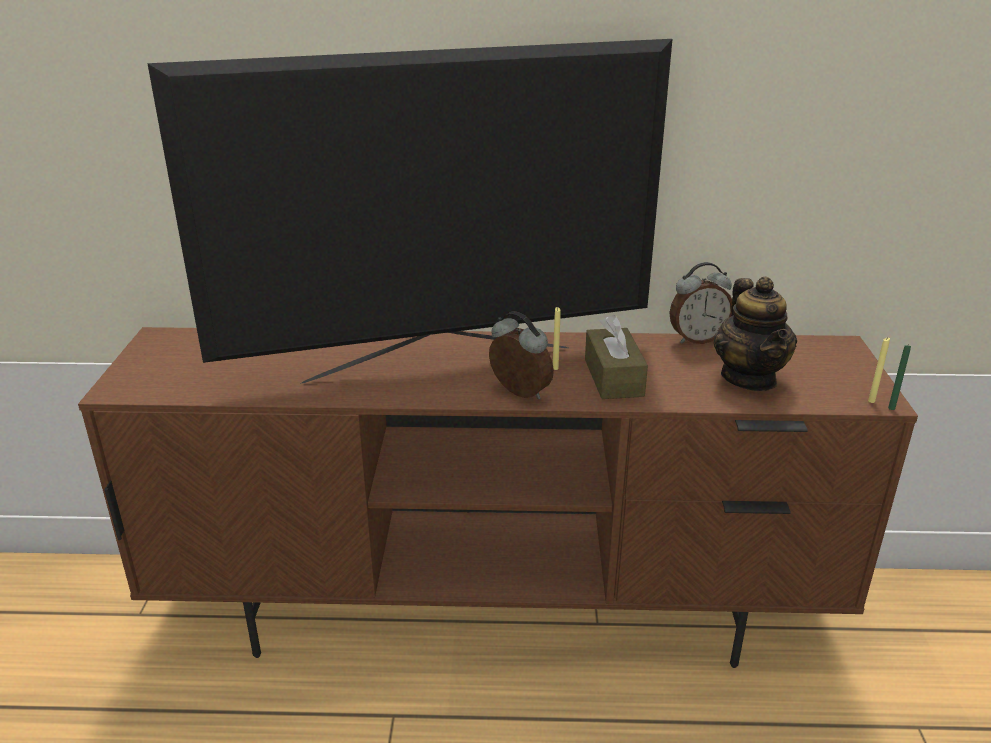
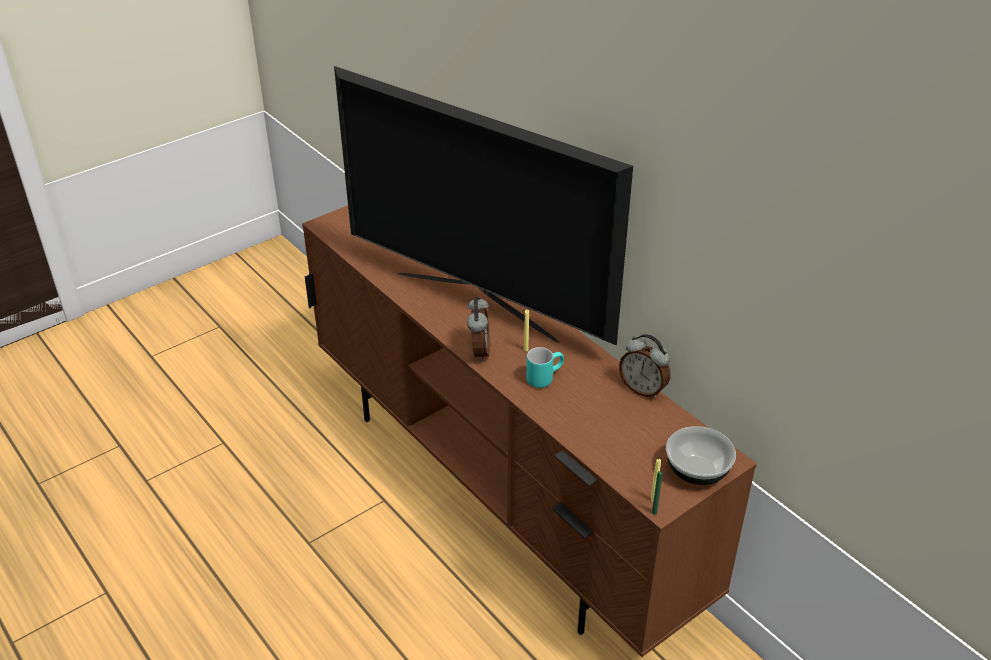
camera: 50 degrees right, 10 degrees up
brown tissue box [585,315,648,399] -> turquoise mug [526,347,564,388]
teapot [714,276,797,391] -> none
none -> bowl [666,426,736,485]

